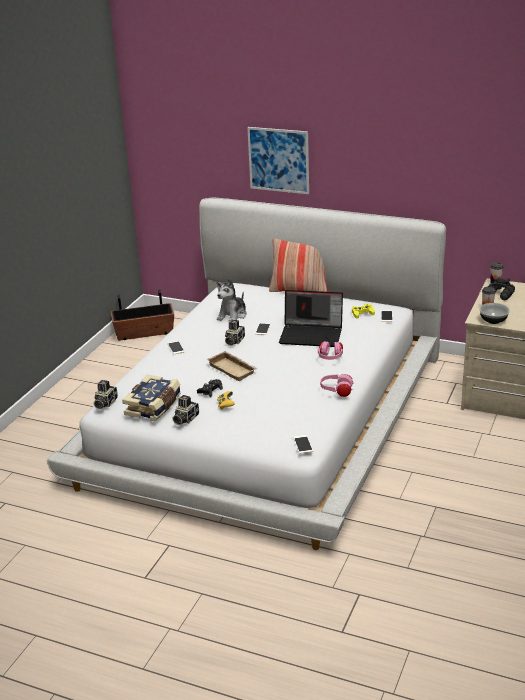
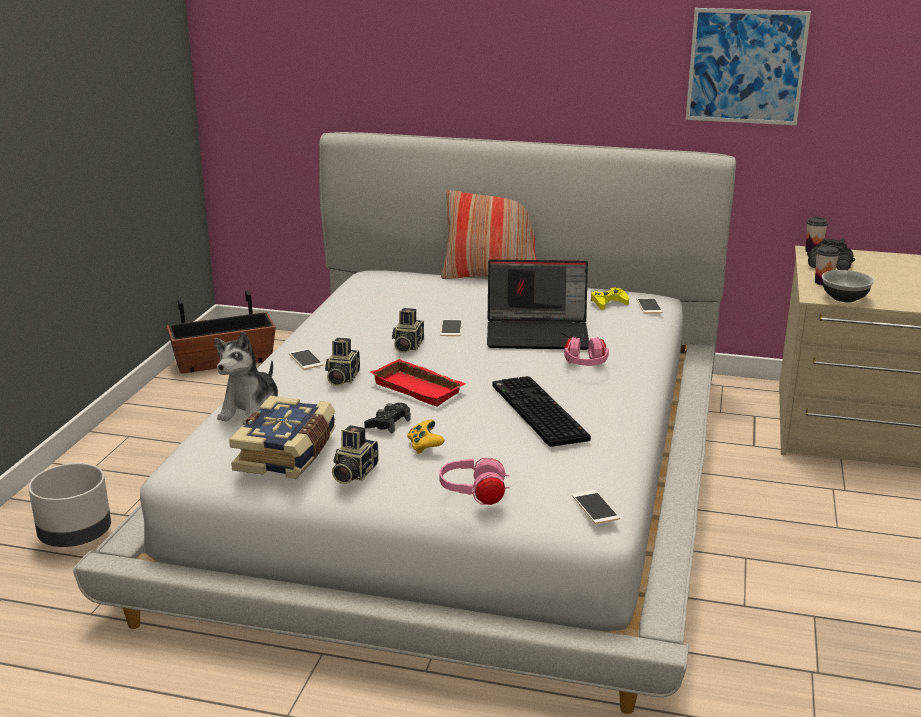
camera: 10 degrees left, 5 degrees down
camera [94,380,118,409] -> camera moved to [325,338,360,386]
beige tray [207,351,258,381] -> red tray [370,359,466,407]
plush toy [216,279,247,322] -> plush toy moved to [215,332,278,425]
picture [247,127,309,194] -> picture moved to [686,8,811,125]
pink headphones [320,374,355,397] -> pink headphones moved to [439,458,510,505]
none -> grey planter [28,463,111,547]
none -> keyboard [492,376,591,447]

